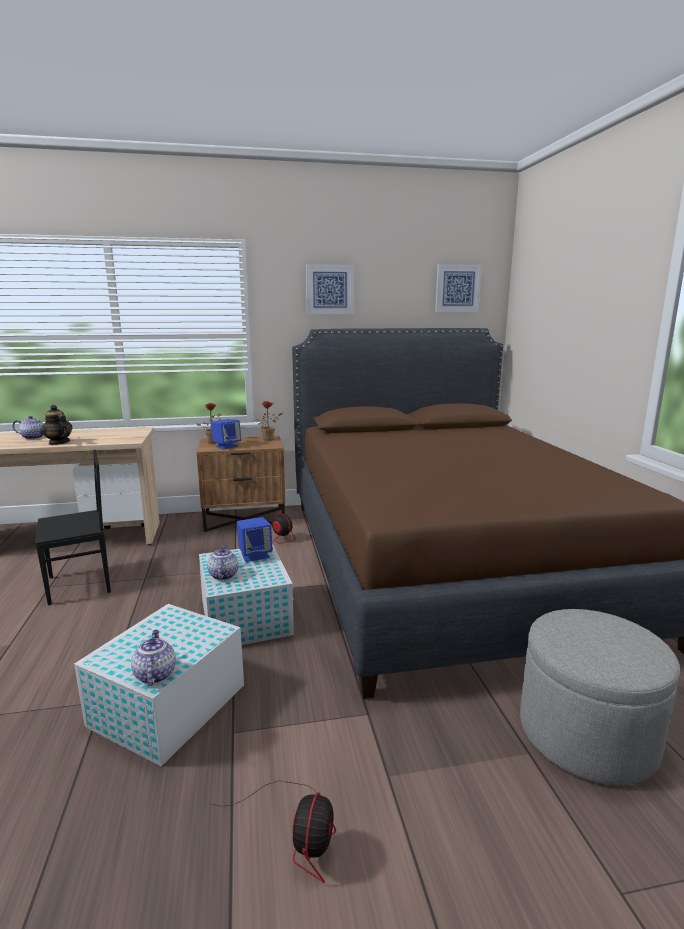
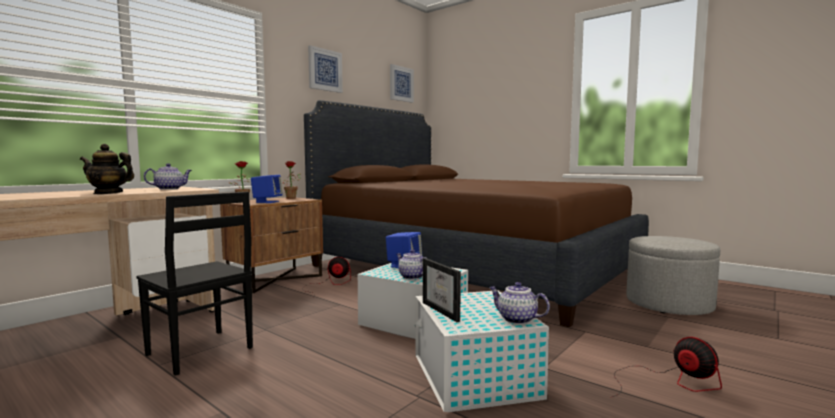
camera: 40 degrees left, 10 degrees down
teapot [13,416,44,439] -> teapot moved to [144,163,192,190]
black chair [35,450,111,605] -> black chair turned 105 degrees clockwise [136,192,253,376]
none -> picture frame [423,258,461,322]

